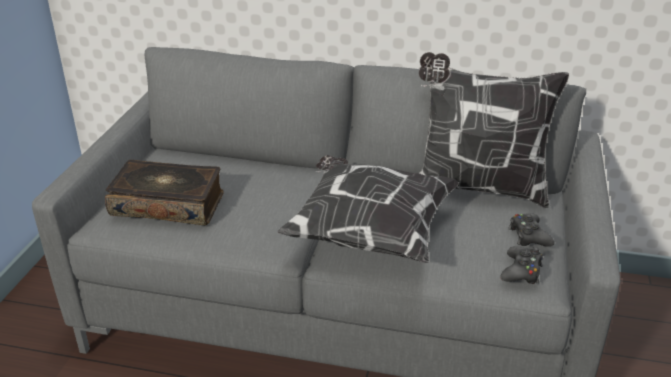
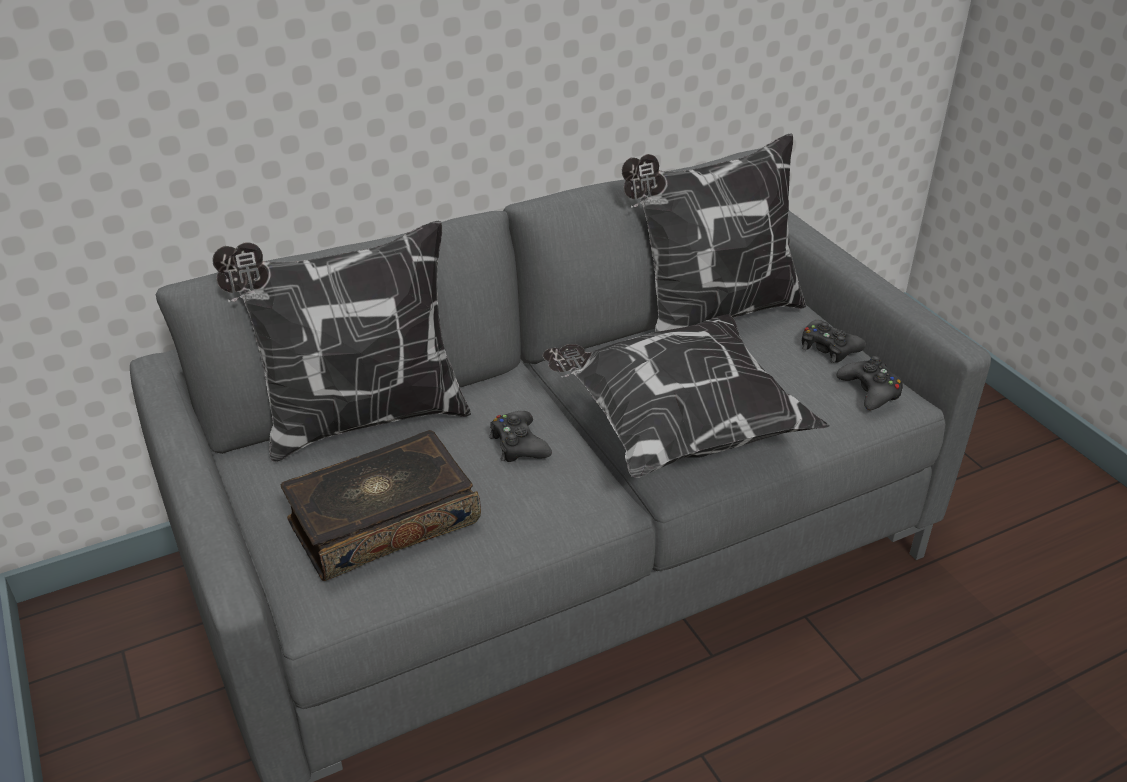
camera: 40 degrees left, 5 degrees up
none -> pillow [212,221,471,462]
none -> black game controller [489,411,552,462]

